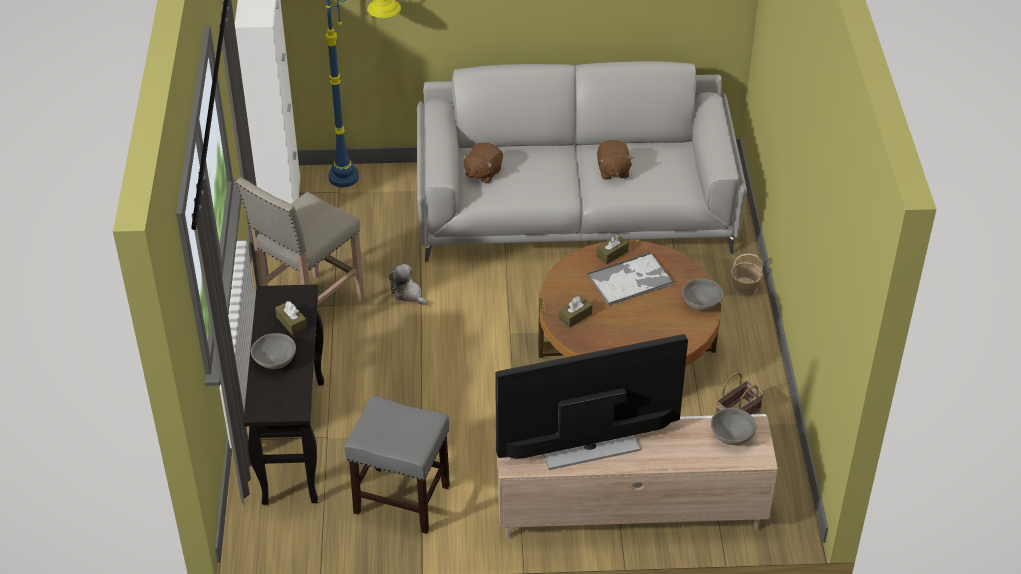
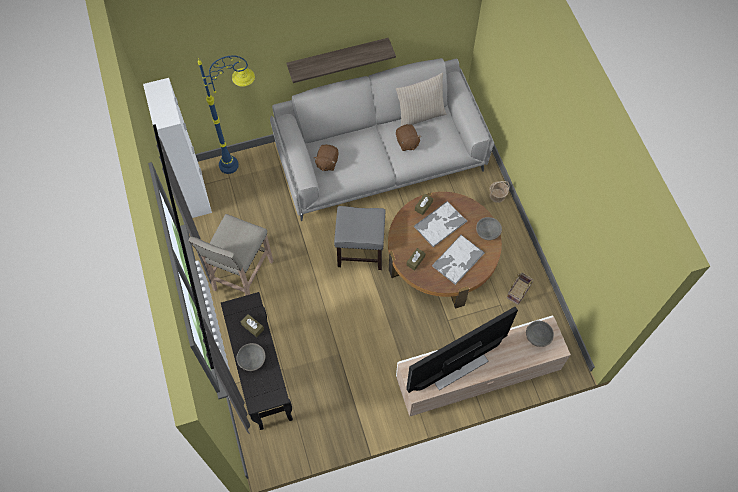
camera: 15 degrees left, 20 degrees up
grey stool [344,396,450,534] -> grey stool moved to [334,206,385,270]
plush toy [389,264,427,305] -> none
none -> shelf [286,38,396,83]
none -> beige pillow [396,73,446,126]
none -> tray [432,235,485,285]

